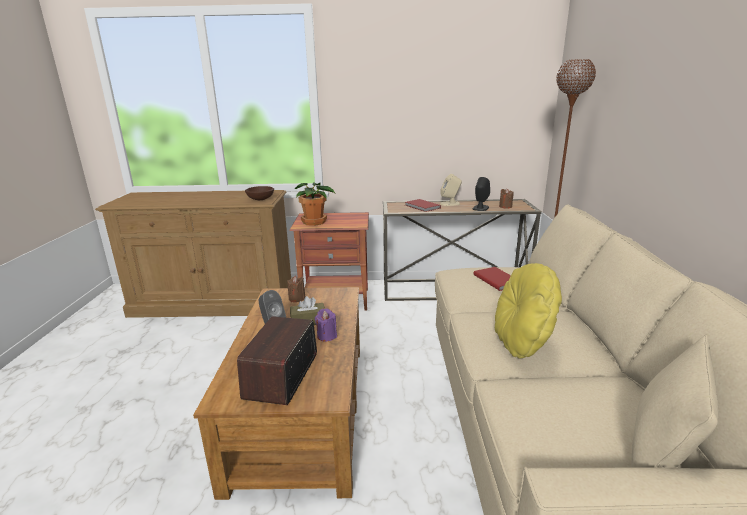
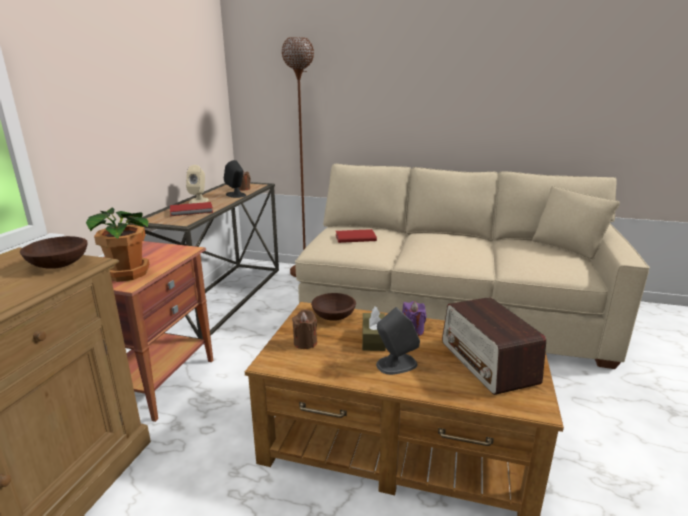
camera: 75 degrees left, 0 degrees up
radio [237,316,317,405] -> radio turned 45 degrees clockwise [442,297,546,395]
yellow pillow [495,263,562,358] -> none
none -> brown bowl [311,293,356,321]

